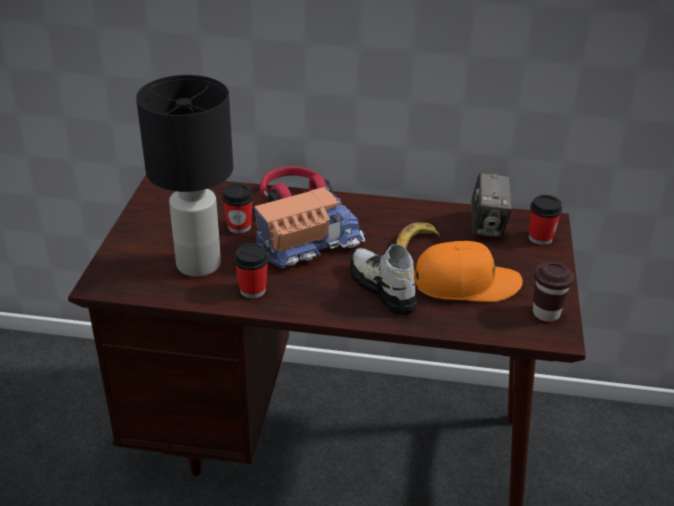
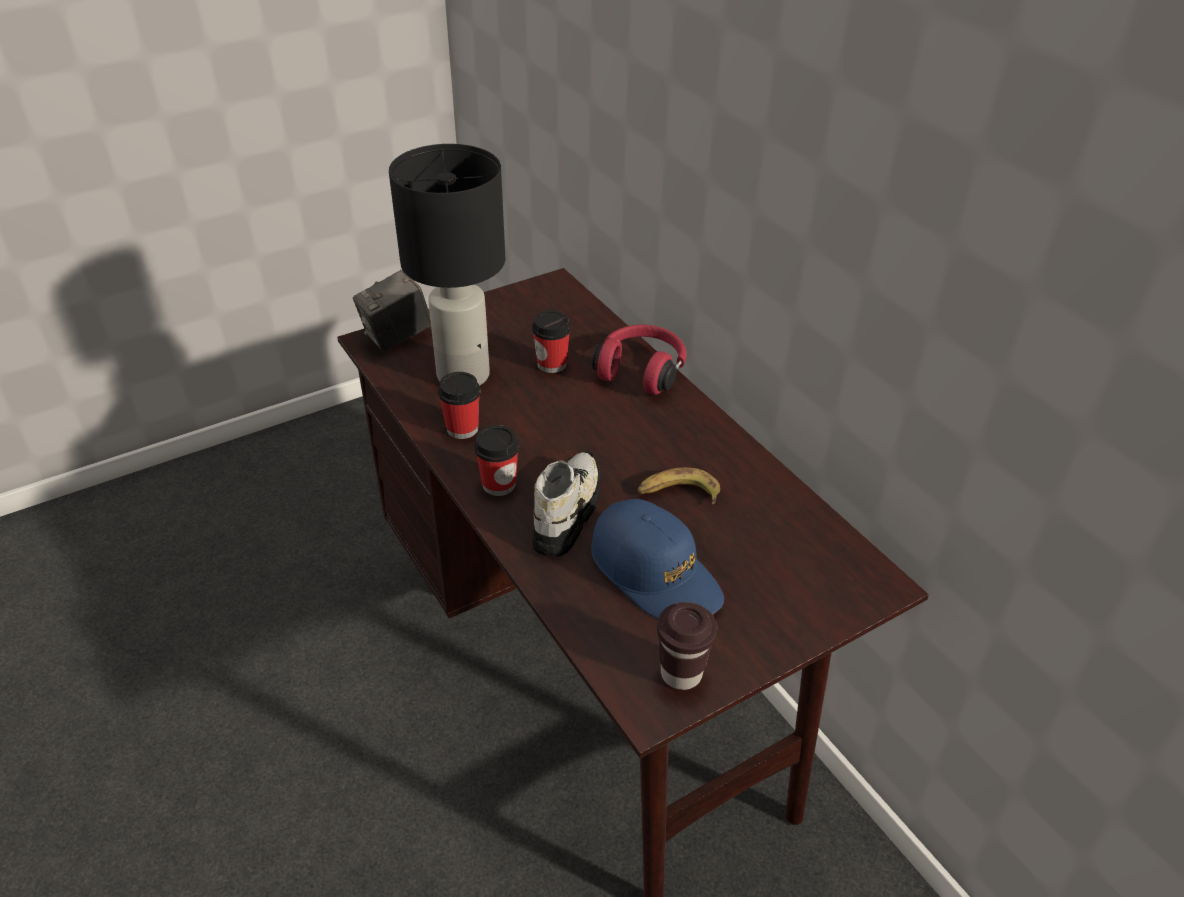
camera: 50 degrees right, 5 degrees up
toy truck [254,187,366,269] -> none
orange cap [414,241,523,302] -> blue cap [591,499,724,619]
camera [471,172,512,238] -> camera moved to [353,270,431,352]
cup [529,195,562,245] -> cup moved to [474,425,519,496]

